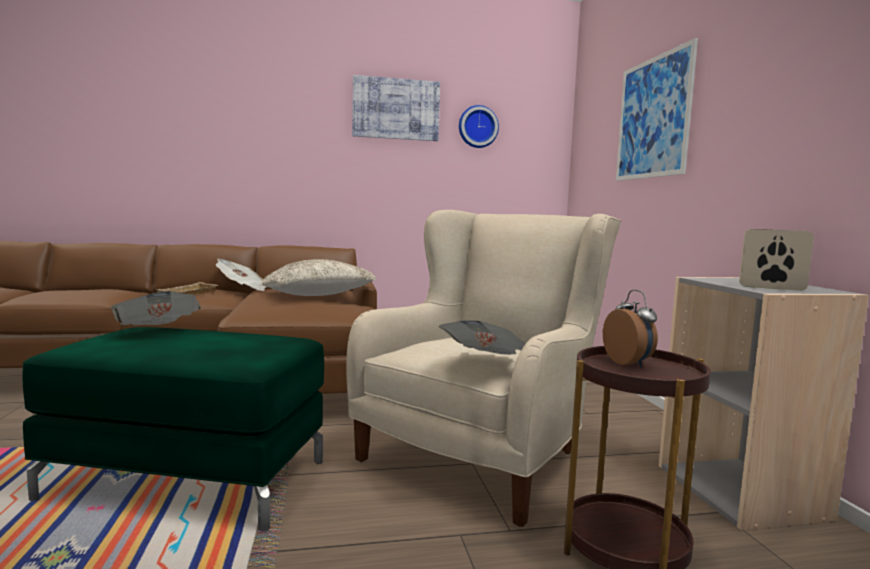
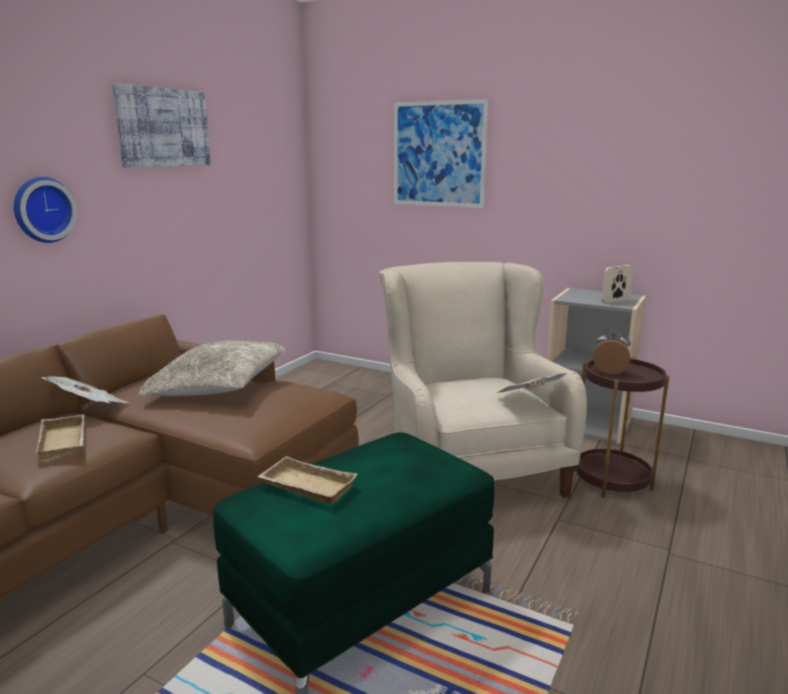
camera: 50 degrees left, 10 degrees up
newspaper [110,291,201,325] -> beige tray [257,456,357,504]
wall clock [459,105,499,148] -> wall clock moved to [14,177,77,243]

